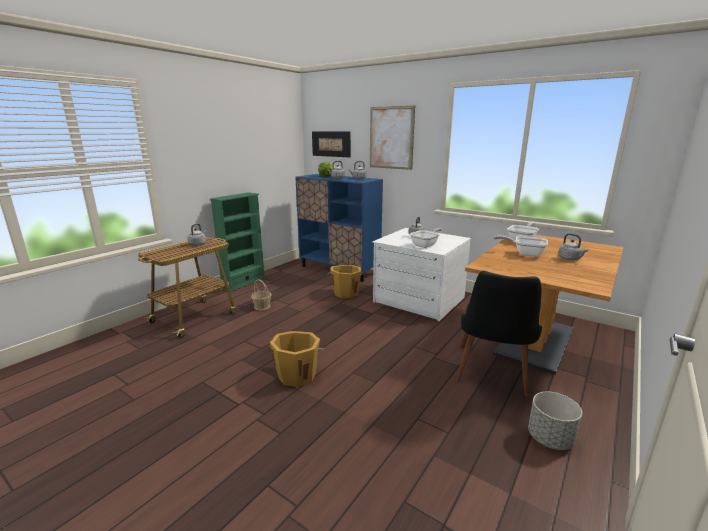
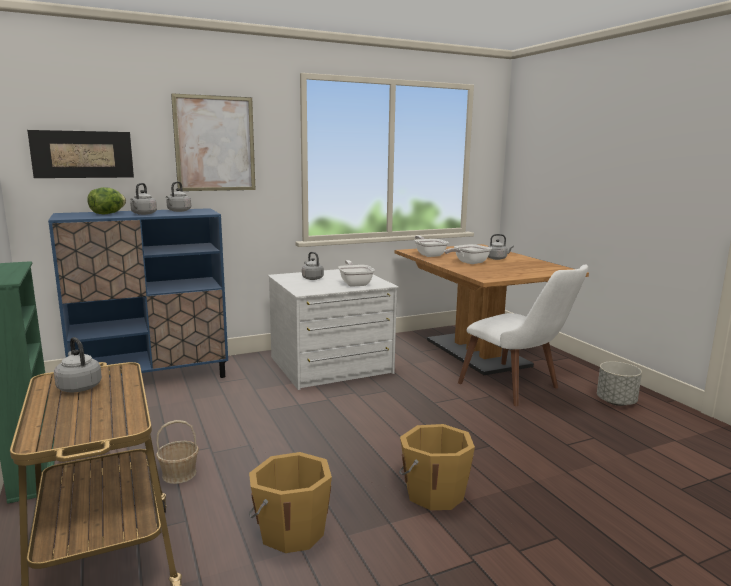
camera: 60 degrees left, 5 degrees down
orange bucket [327,265,365,298] -> orange bucket moved to [249,452,332,553]
black chair [456,271,542,397] -> white chair [458,265,588,407]

